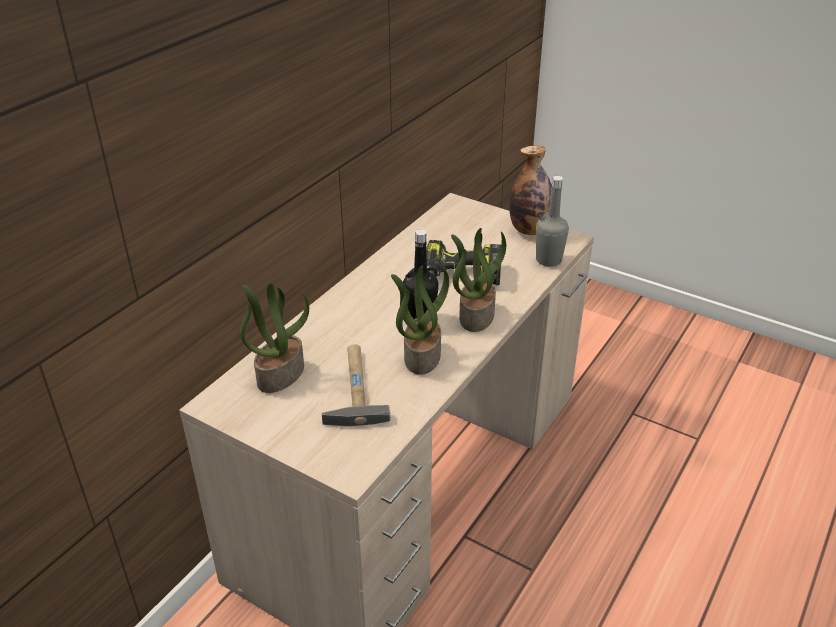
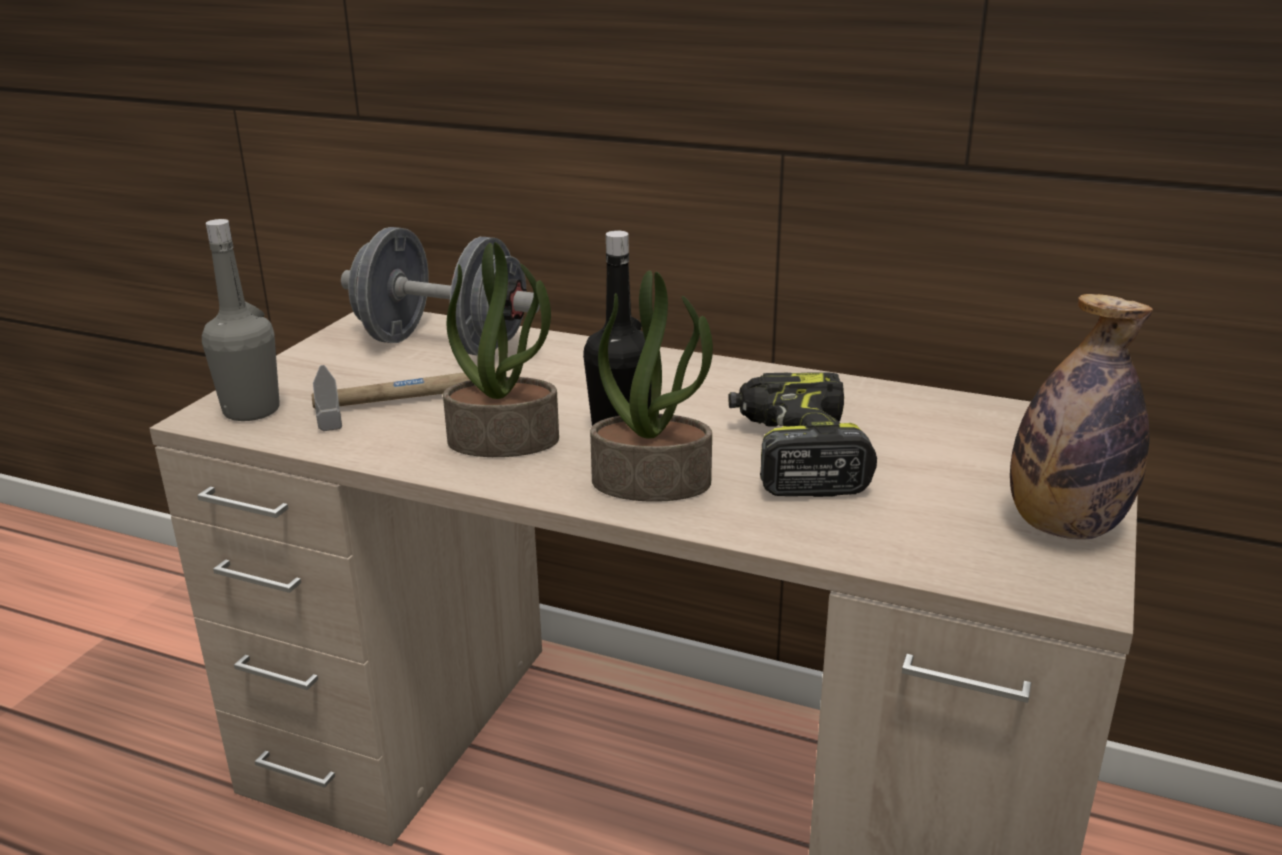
camera: 80 degrees right, 10 degrees down
potted plant [240,283,309,393] -> grey dumbbell [341,227,540,356]
grey bottle [536,176,569,267] -> grey bottle moved to [202,219,280,421]

